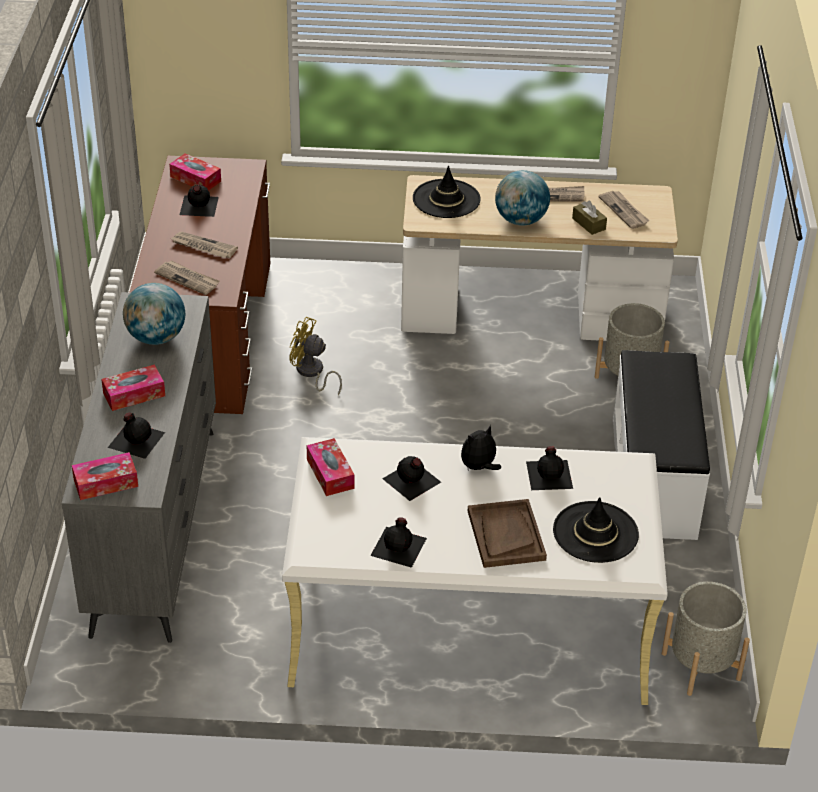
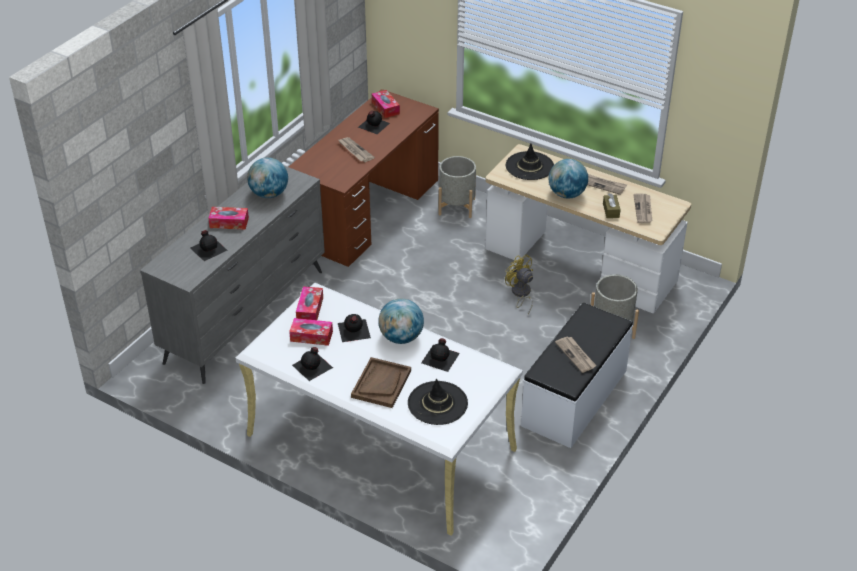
camera: 30 degrees right, 0 degrees up
tissue box [72,452,138,500] -> tissue box moved to [289,318,333,346]
newspaper [154,260,220,295] -> newspaper moved to [555,336,597,373]
yellow fan [290,317,342,395] -> yellow fan moved to [505,254,533,314]
plush toy [461,425,501,470] -> globe [378,298,424,344]
grey planter [662,582,750,696] -> grey planter moved to [439,156,476,218]

